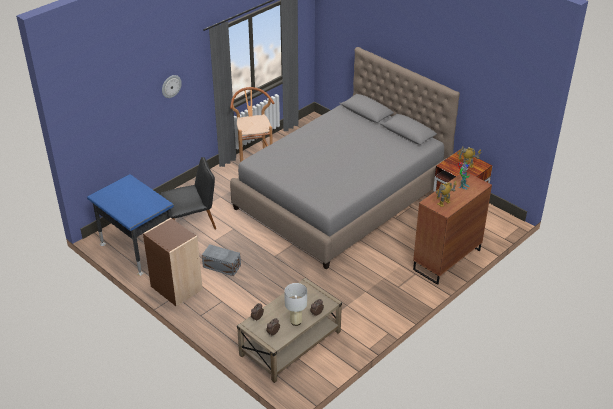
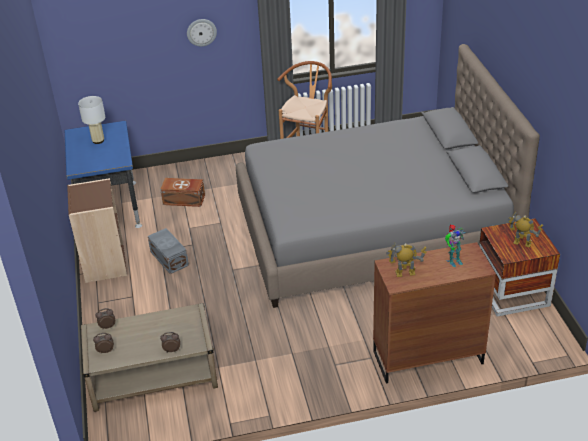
camera: 35 degrees right, 0 degrees up
black chair [160,157,216,229] -> brown storage box [160,178,205,207]
white table lamp [284,283,307,326] -> white table lamp moved to [78,96,105,144]

